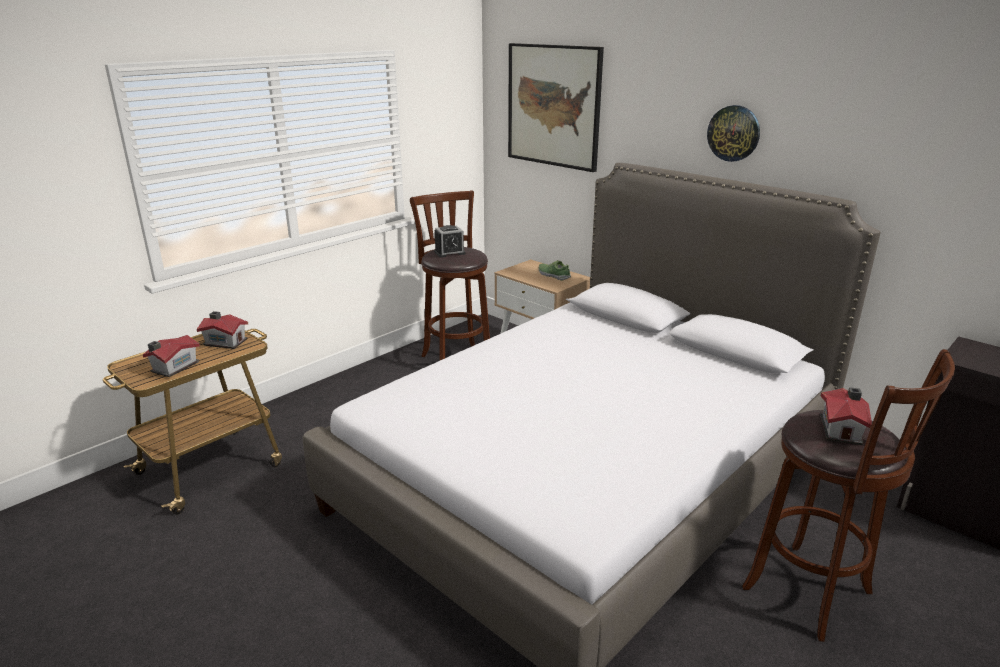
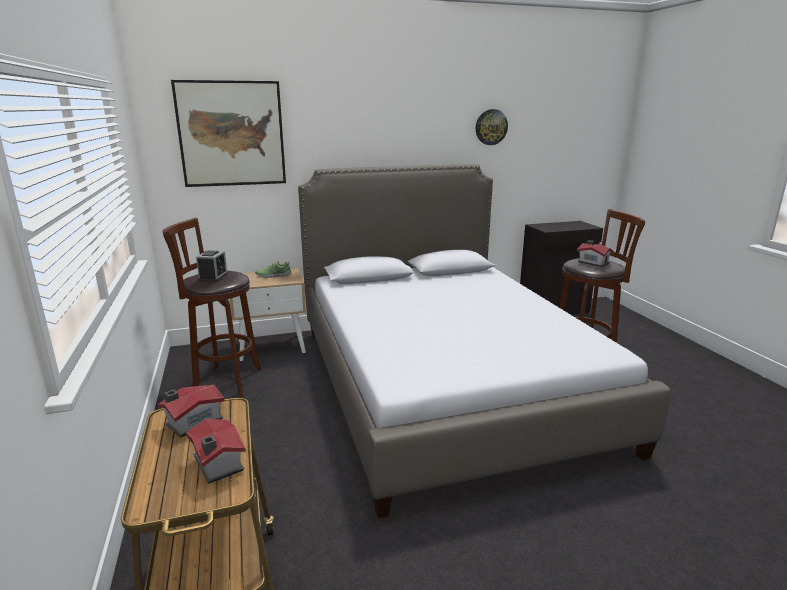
camera: 60 degrees left, 5 degrees down
wall clock [707,105,760,162] -> wall clock moved to [476,109,508,145]

